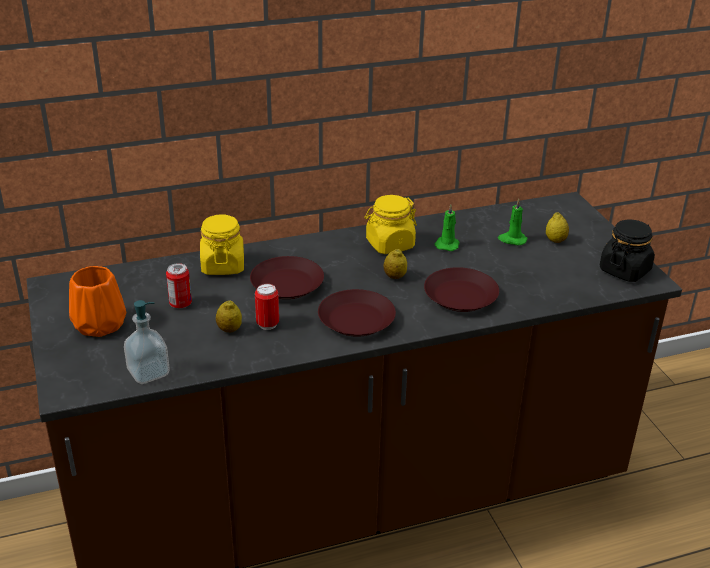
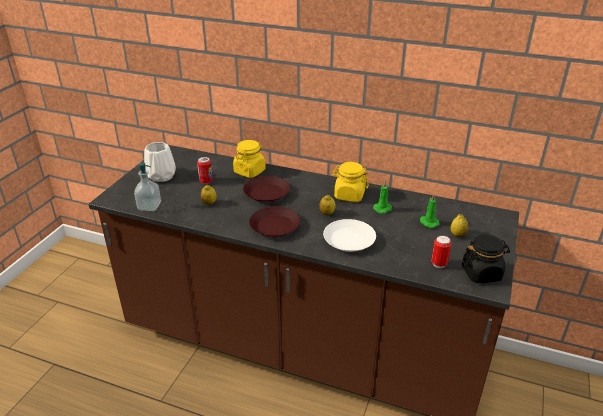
camera: 40 degrees right, 0 degrees up
orange vase [69,266,126,337] -> white vase [144,142,176,182]
can [255,283,279,330] -> can moved to [431,235,452,268]
brown plate [424,267,499,312] -> white plate [323,219,376,252]

